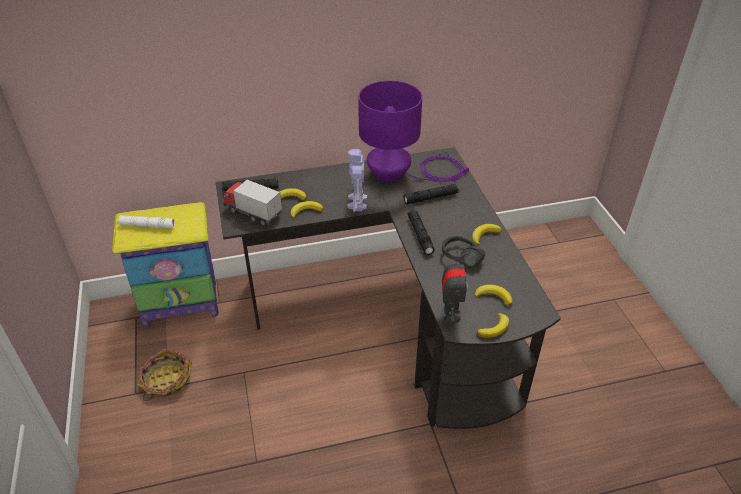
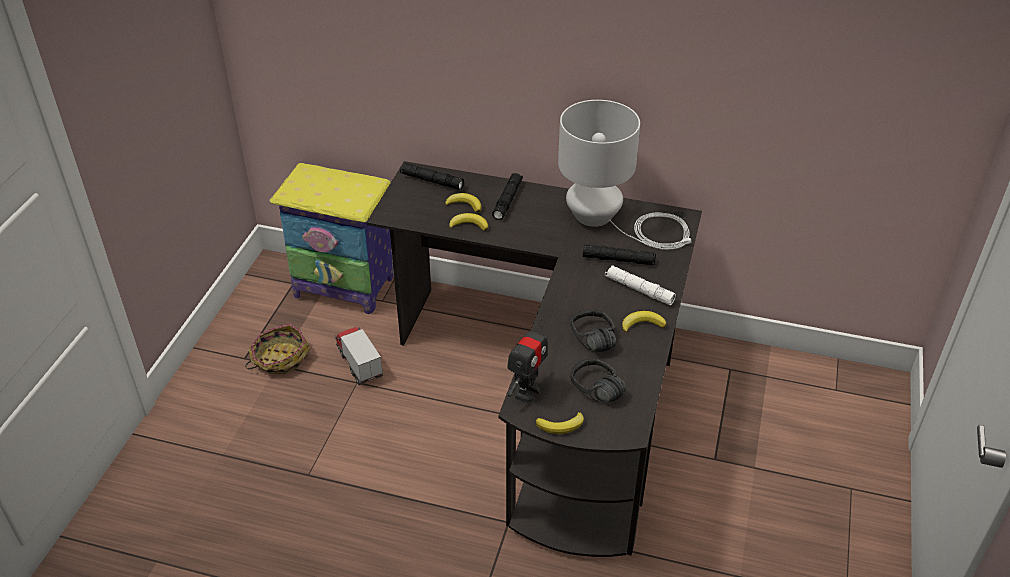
camera: 30 degrees right, 0 degrees up
white flashlight [117,215,175,229] -> white flashlight moved to [605,265,676,305]
toy truck [223,180,282,227] -> toy truck moved to [335,327,383,385]
toy robot [347,149,367,212] -> none
purple table lamp [358,81,469,183] -> grey table lamp [558,100,691,250]
black flashlight [408,210,435,255] -> black flashlight moved to [492,173,523,220]
banana [474,284,512,306] -> black headphones [570,359,626,402]

